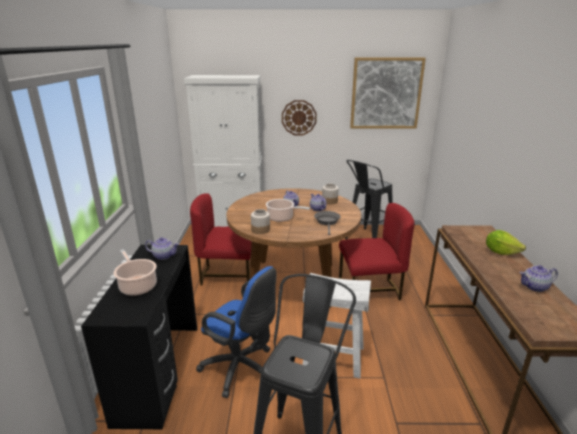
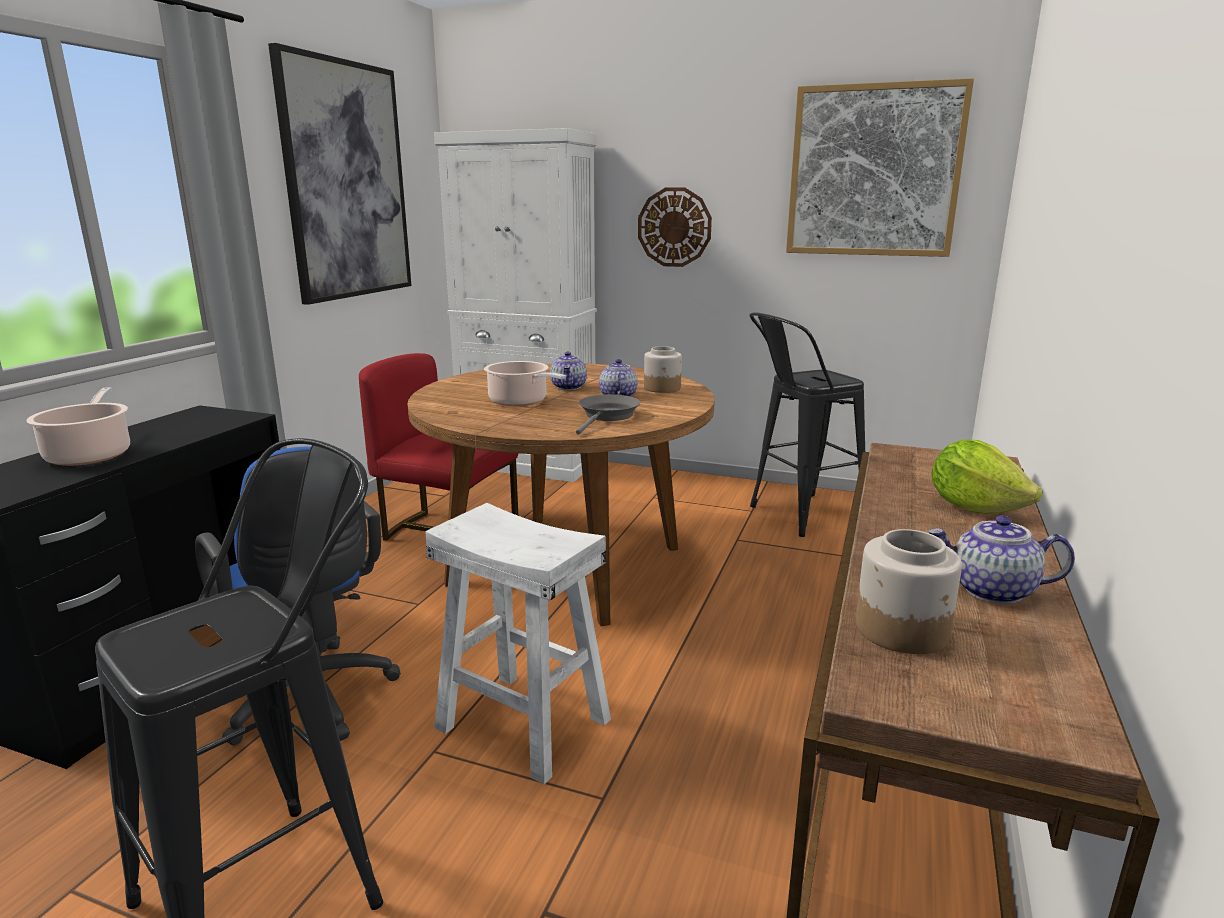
camera: 20 degrees right, 5 degrees down
teapot [145,237,179,260] -> none
jar [251,209,270,234] -> jar moved to [856,529,962,654]
red chair [339,203,415,300] -> none
none -> picture [268,43,412,305]

